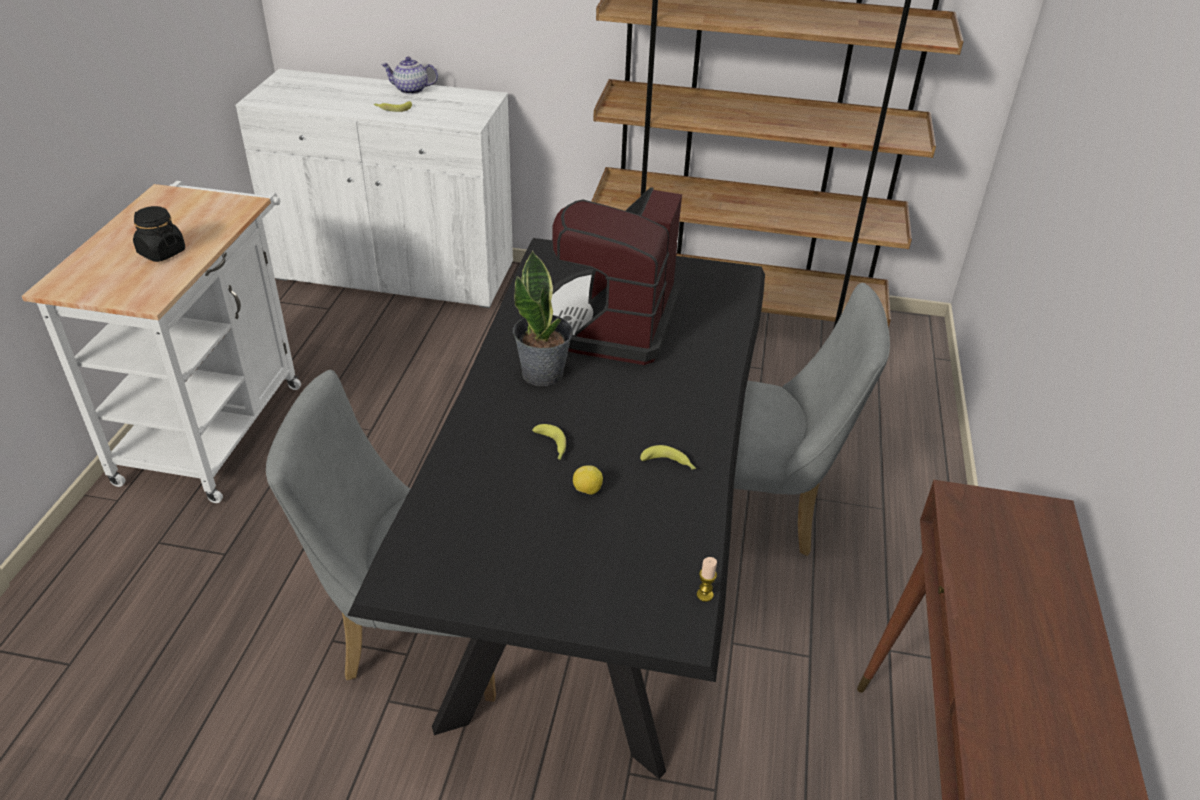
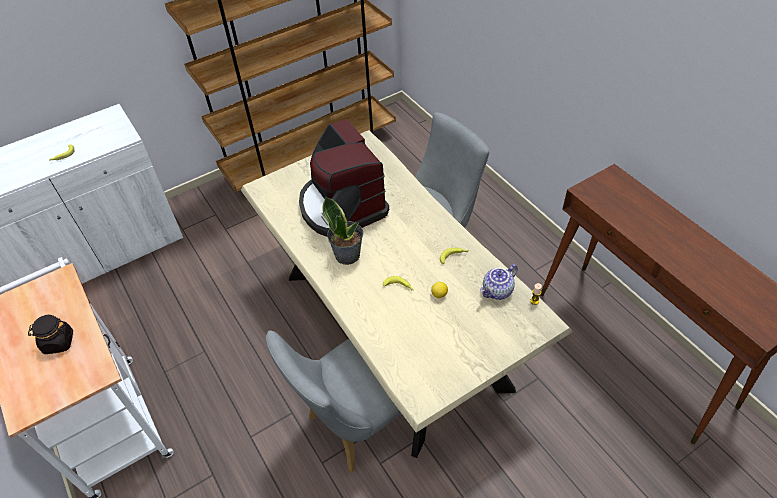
camera: 40 degrees left, 10 degrees up
black dining table [348,238,765,779] -> beige dining table [241,130,573,458]
teapot [381,57,438,95] -> teapot moved to [480,264,518,300]

